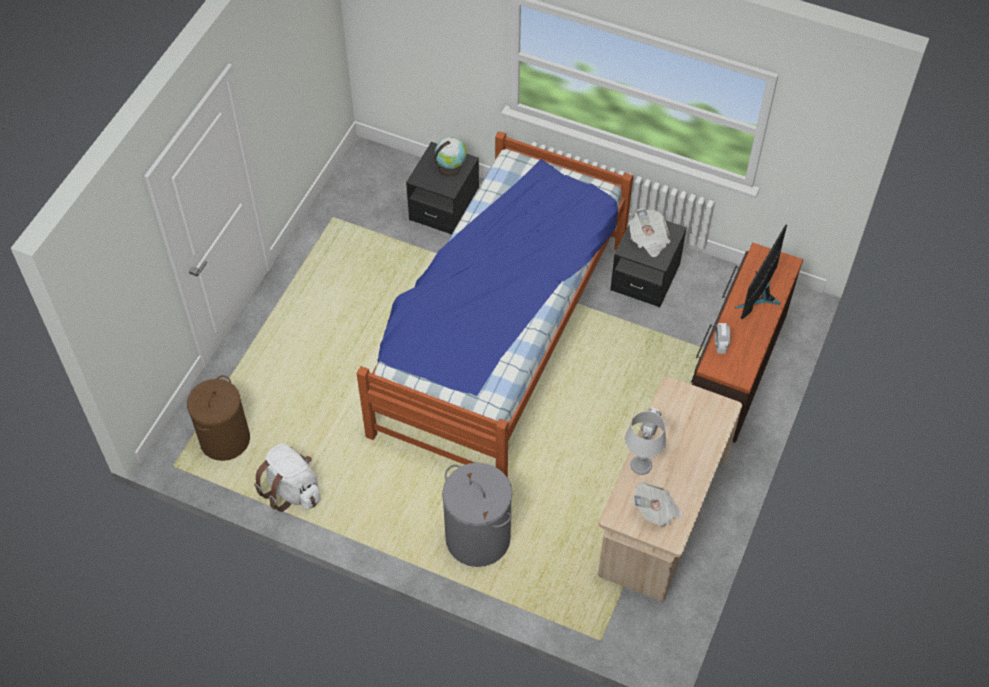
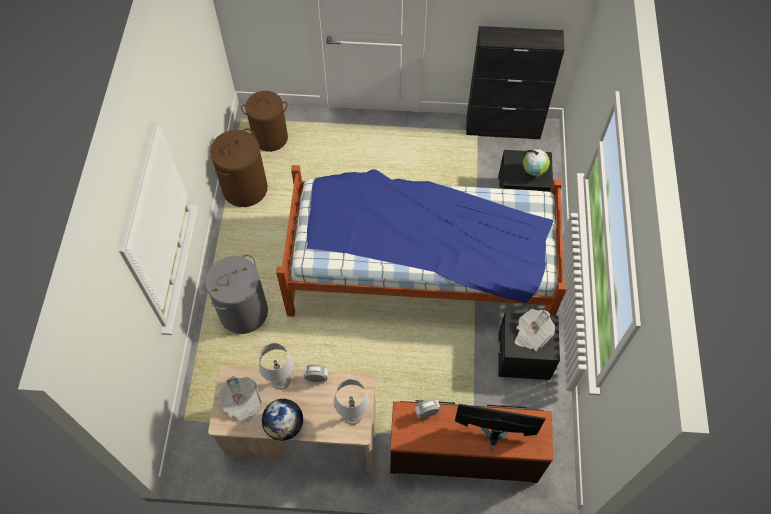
camera: 70 degrees right, 5 degrees up
white backpack [254,443,321,512] -> brown laundry basket [210,128,268,207]
none -> globe [262,399,303,441]
none -> grey table lamp [333,379,369,425]
none -> black cabinet [466,26,565,139]

